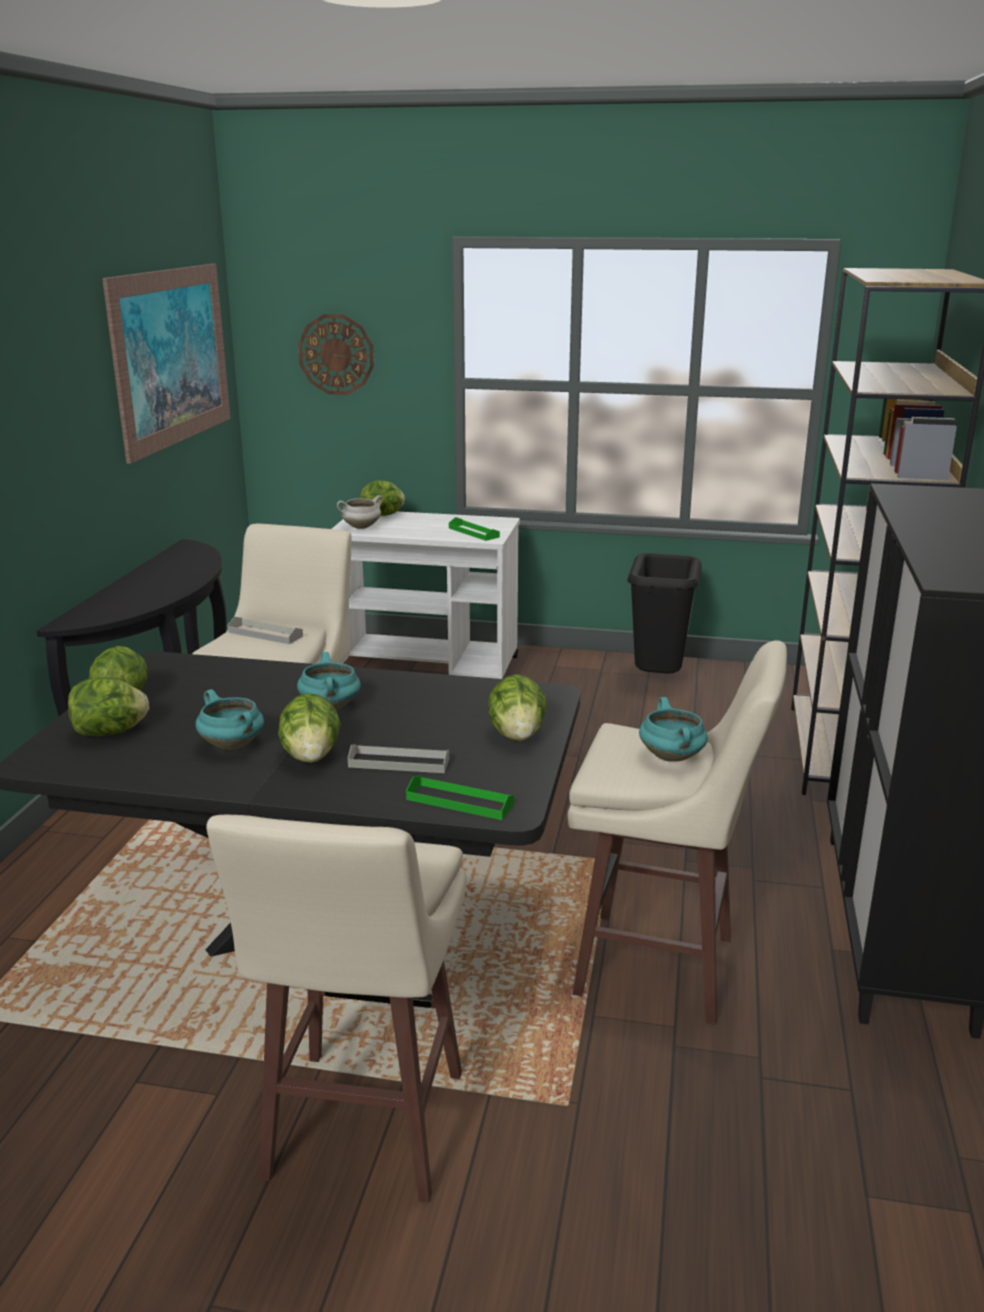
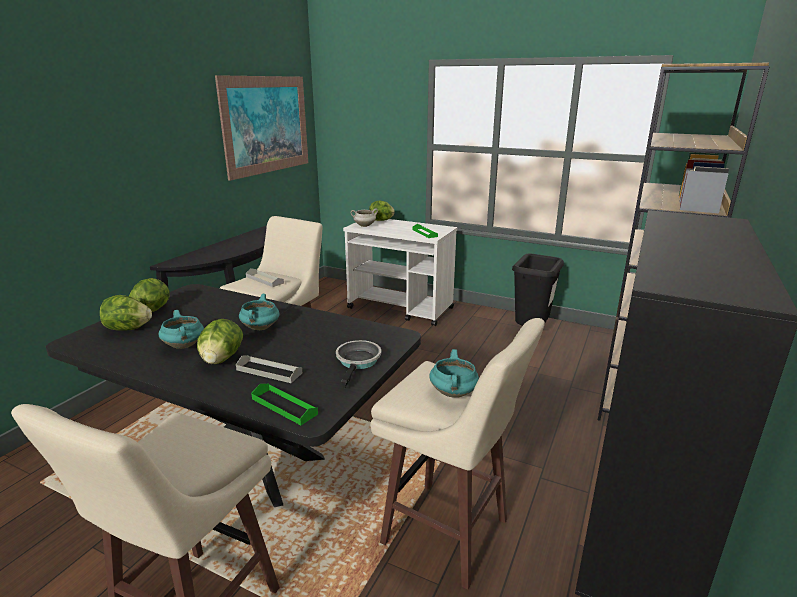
camera: 15 degrees right, 0 degrees up
wall clock [298,314,374,395] -> none
lettuce [488,674,547,741] -> frying pan [336,340,381,389]

